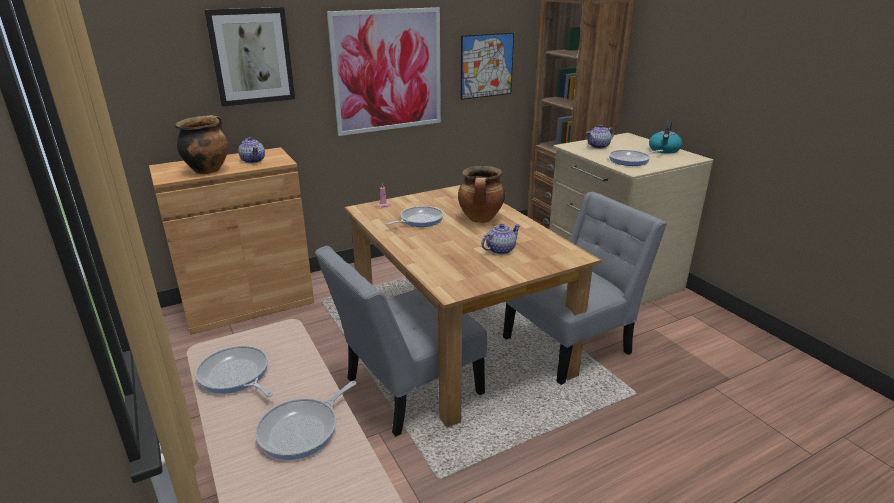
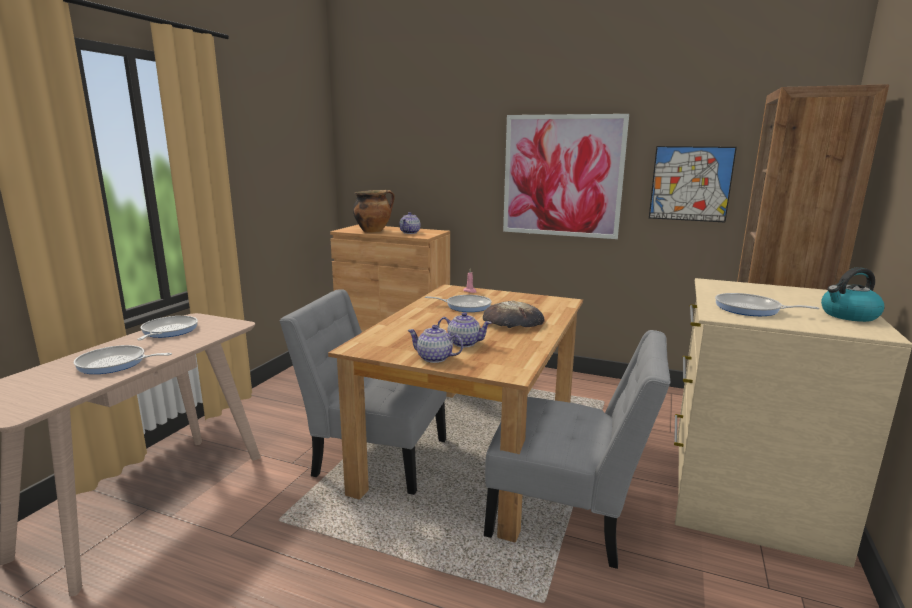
camera: 50 degrees right, 10 degrees down
picture [205,7,295,107] -> none
cooking pot [458,166,505,223] -> bread [483,301,544,328]
teapot [586,125,614,149] -> teapot moved to [407,325,463,363]

